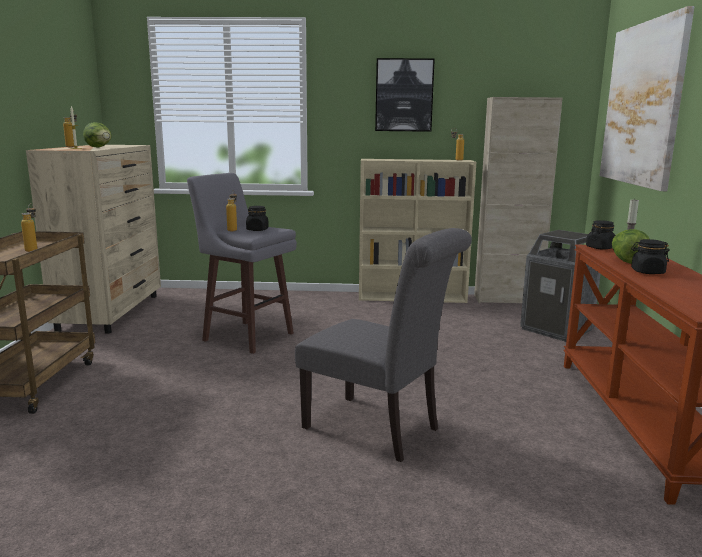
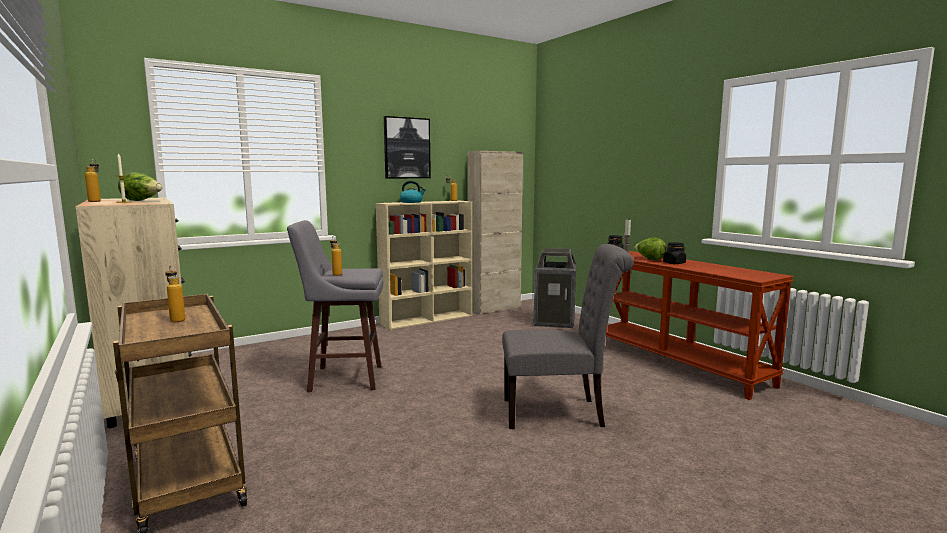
camera: 35 degrees left, 5 degrees down
black jar [246,206,269,231] -> none
picture [600,6,695,191] -> none
none -> kettle [400,181,426,203]

